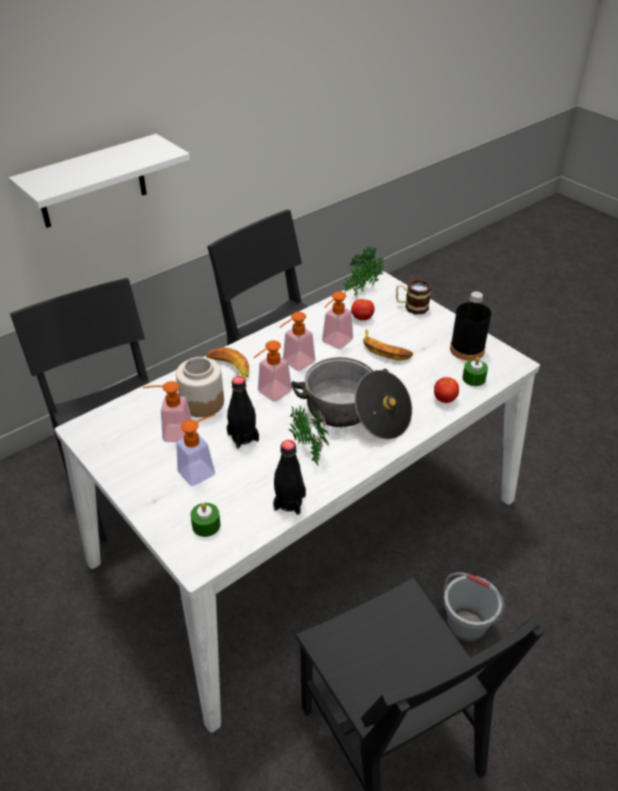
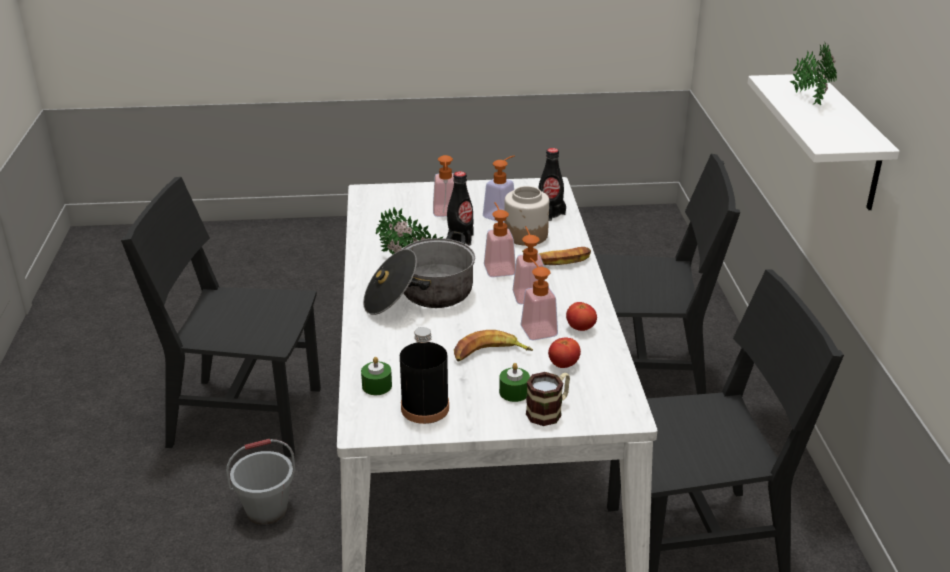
camera: 125 degrees right, 10 degrees down
green candle [190,503,221,537] -> green candle moved to [499,363,530,402]
black bottle [273,440,306,515] -> black bottle moved to [538,148,566,221]
potted plant [344,247,384,297] -> potted plant moved to [789,41,837,105]
tomato [434,377,459,403] -> tomato moved to [566,302,597,331]

